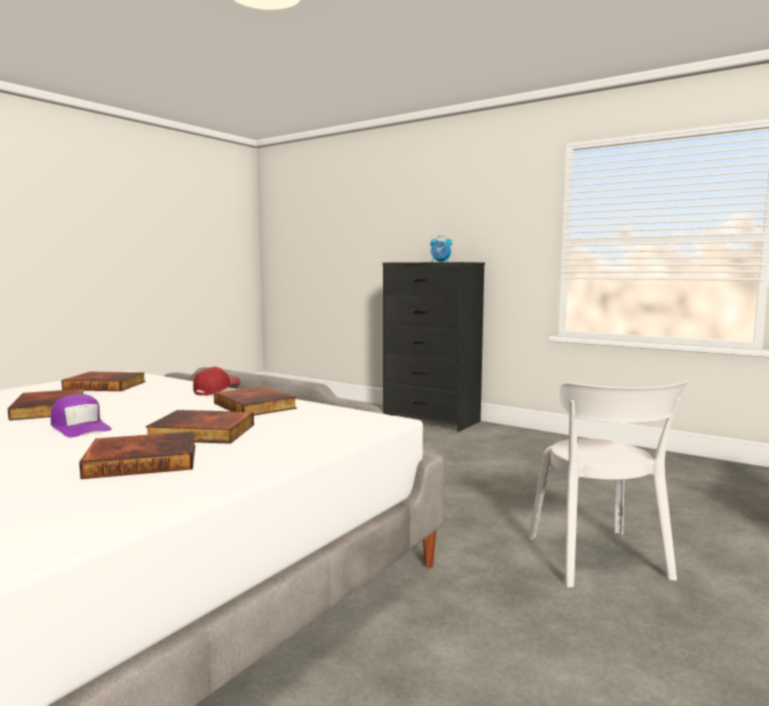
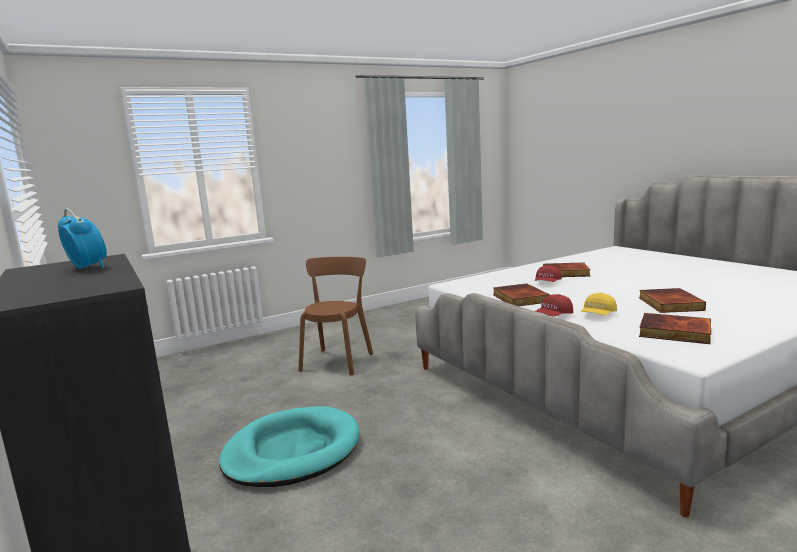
camera: 155 degrees left, 5 degrees up
purple cap [51,394,112,437] -> none
book [146,410,254,444] -> red cap [535,265,562,282]
white chair [528,380,688,588] -> brown chair [298,257,373,376]
none -> turquoise dog bed [219,406,359,487]
none -> yellow cap [581,293,617,315]

